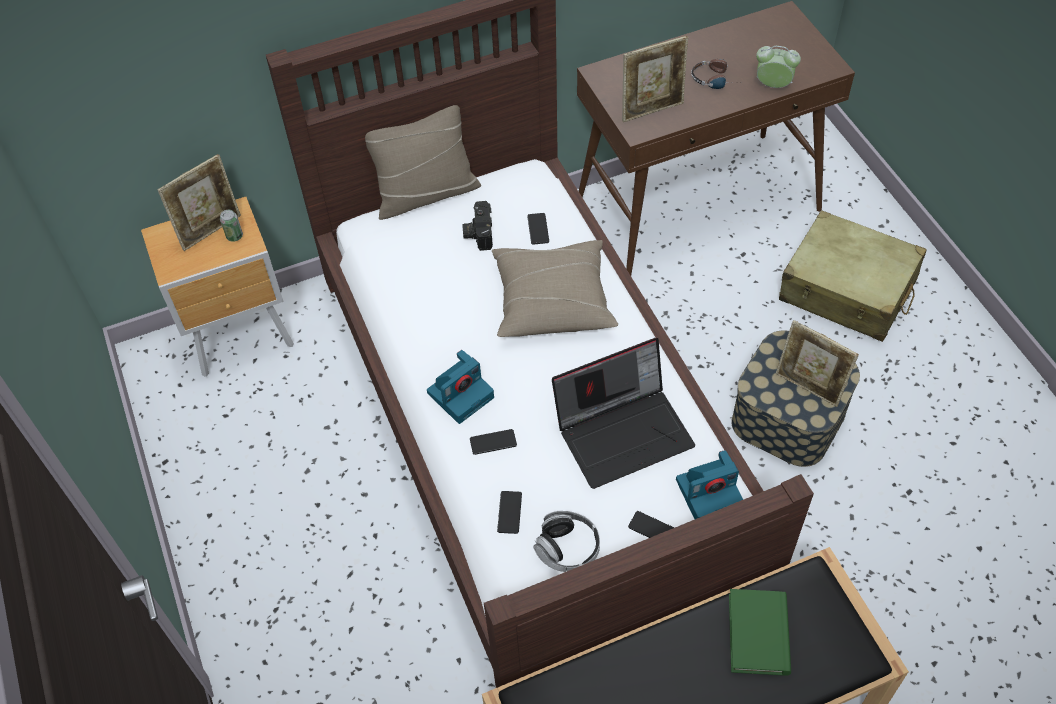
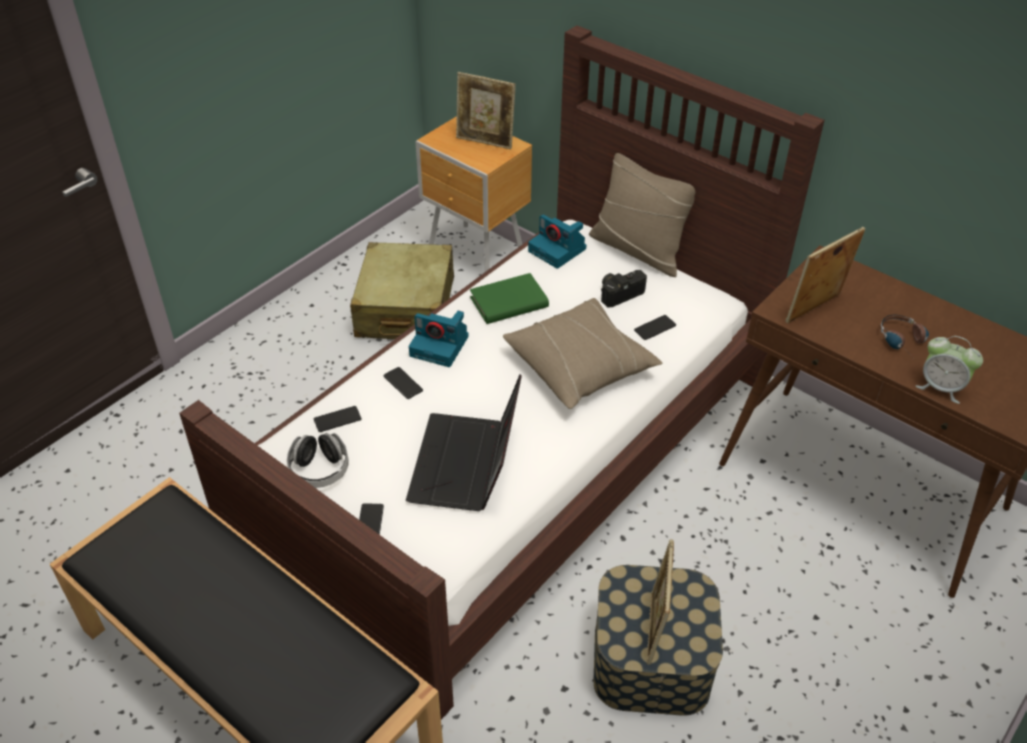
camera: 60 degrees right, 10 degrees down
can [220,210,243,242] -> none
laptop [552,338,695,489] -> laptop turned 60 degrees clockwise [406,375,522,511]
picture frame [622,36,688,122] -> picture frame turned 105 degrees clockwise [785,227,865,323]
camera [676,450,743,519] -> camera moved to [528,214,586,269]
green book [729,589,791,676] -> green book moved to [470,273,549,324]
alarm clock [756,46,801,88] -> alarm clock turned 135 degrees clockwise [916,336,983,404]
beige suitcase [779,210,927,342] -> beige suitcase moved to [350,242,454,339]

